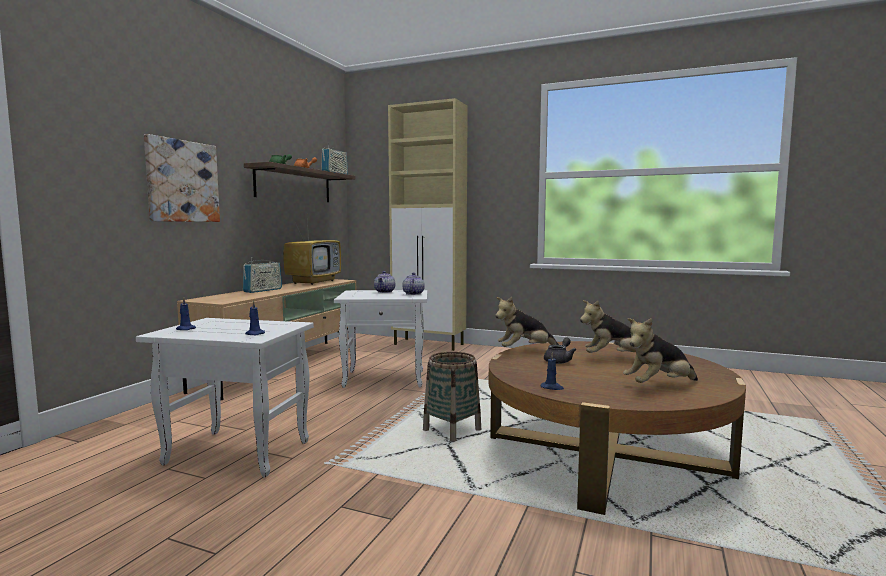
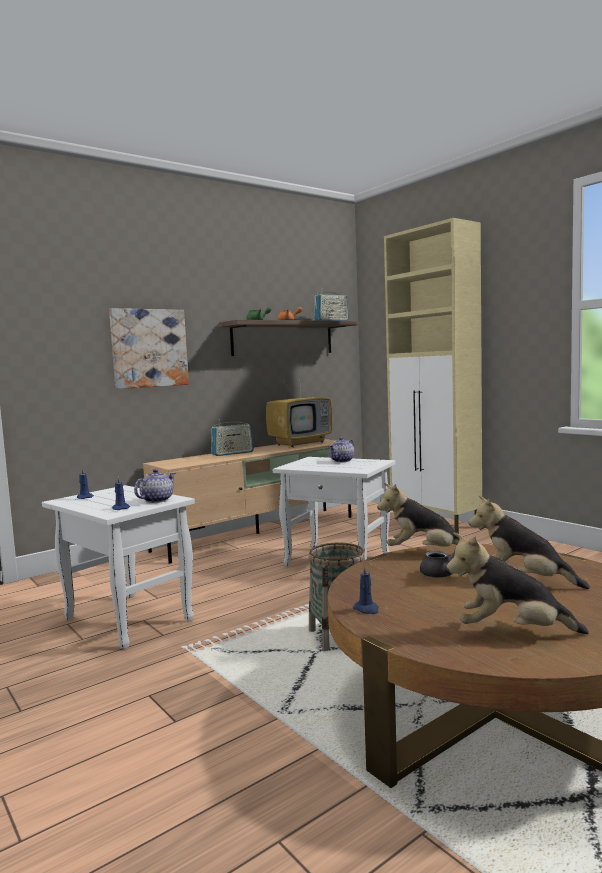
camera: 30 degrees right, 0 degrees up
teapot [402,272,425,295] -> teapot moved to [134,469,176,503]

